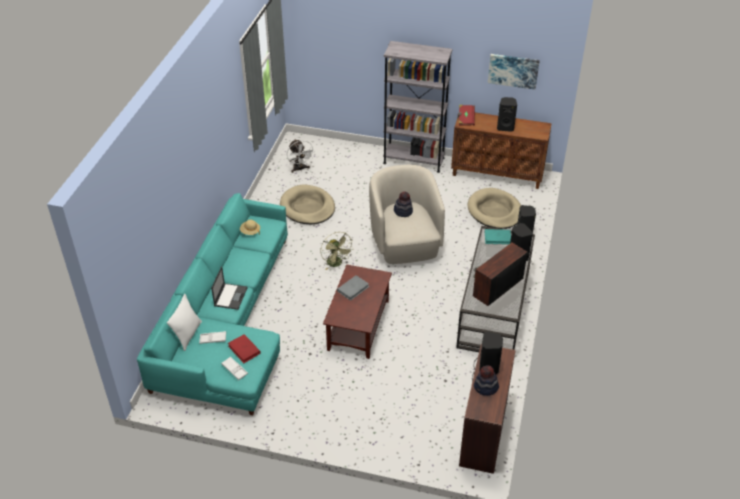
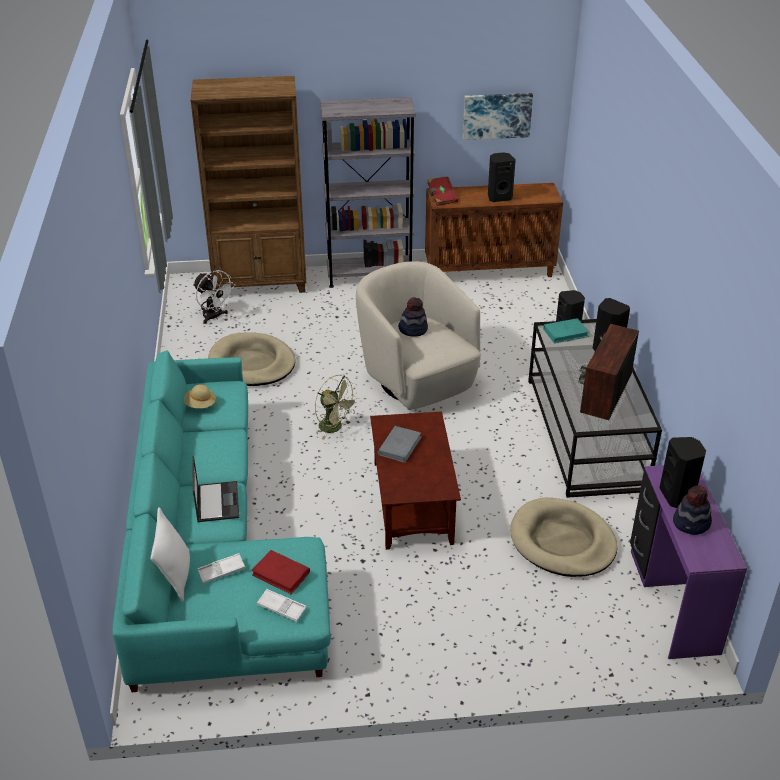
camera: 20 degrees left, 5 degrees down
brown desk [459,344,515,474] -> purple desk [630,465,747,659]
beige dog bed [468,188,521,229] -> beige dog bed moved to [510,497,618,577]
none -> brown bookcase [191,76,306,293]

